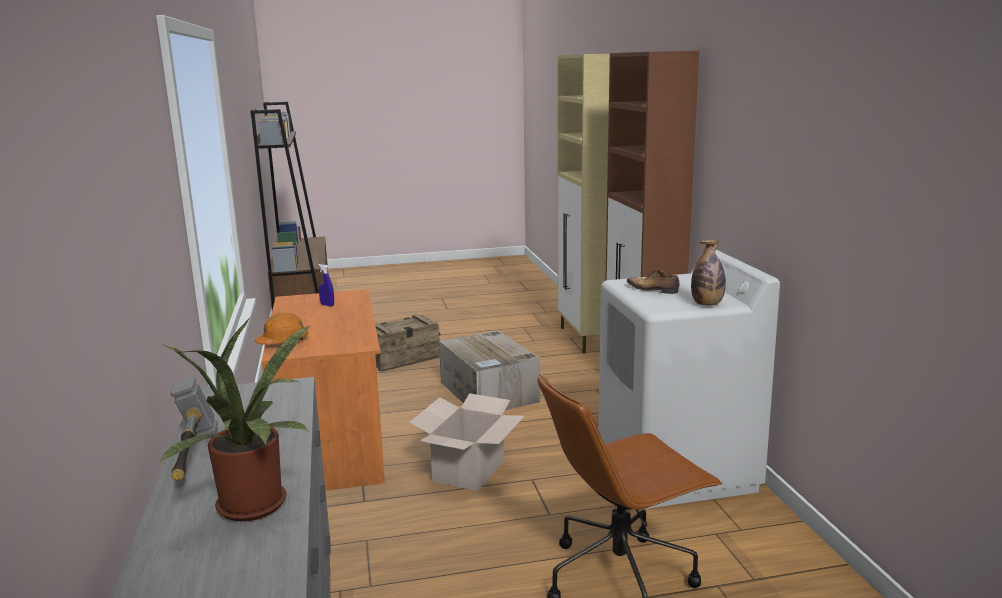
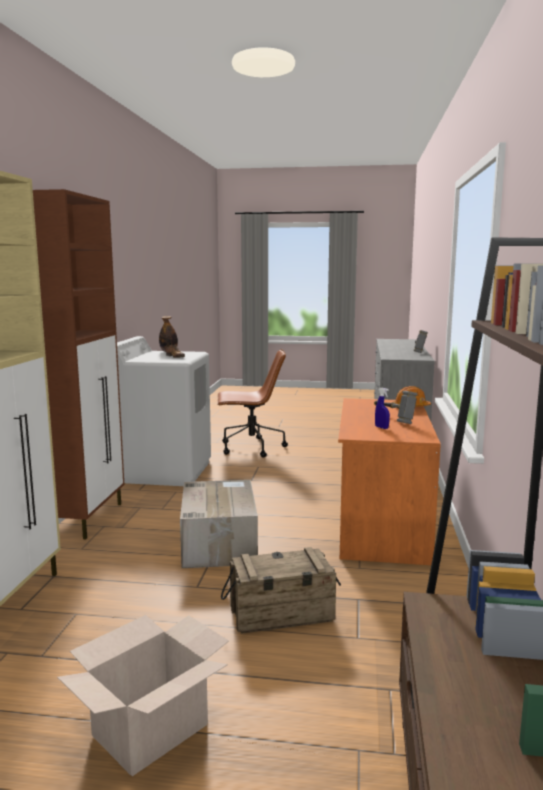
camera: 160 degrees left, 5 degrees down
potted plant [158,319,311,521] -> none
cardboard box [409,393,525,491] -> cardboard box moved to [57,615,229,776]
none -> hammer [374,391,418,424]

